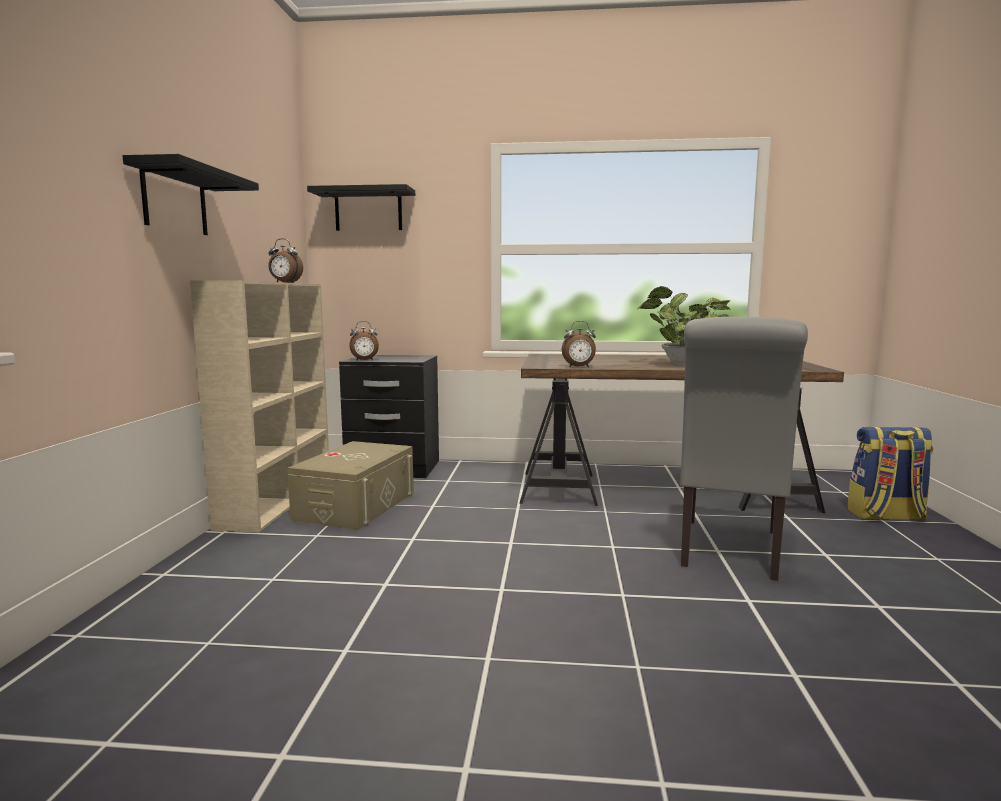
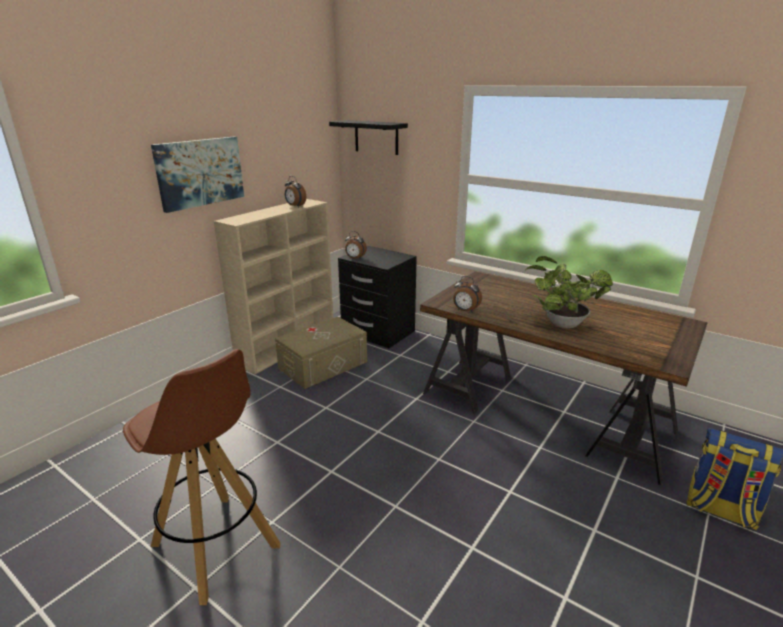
camera: 30 degrees right, 15 degrees up
black shelf [123,154,259,235] -> picture [151,137,244,213]
grey chair [680,317,808,581] -> none
none -> brown stool [123,349,281,605]

